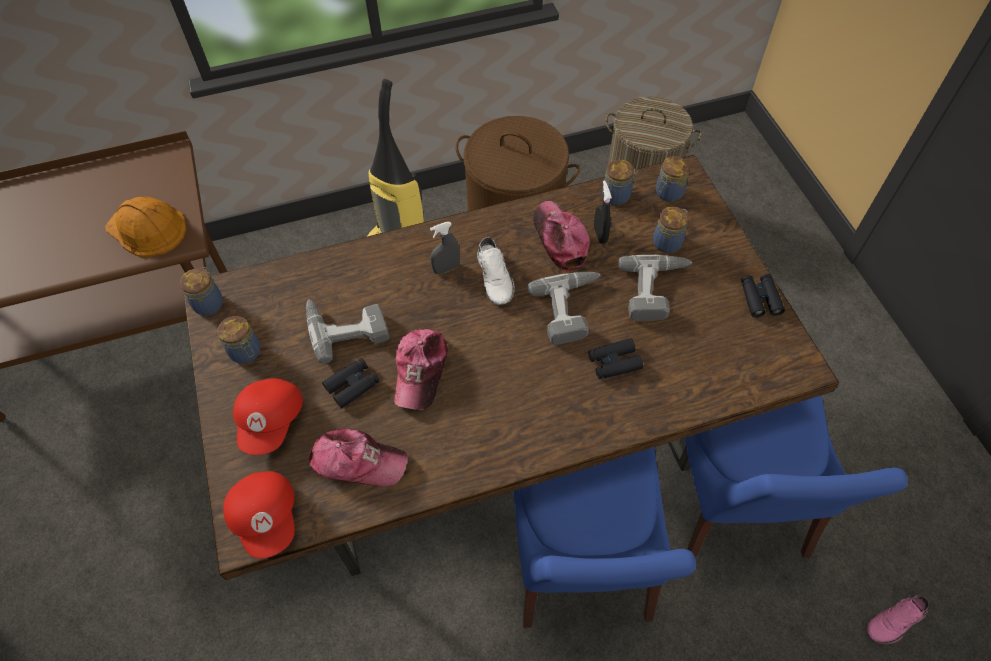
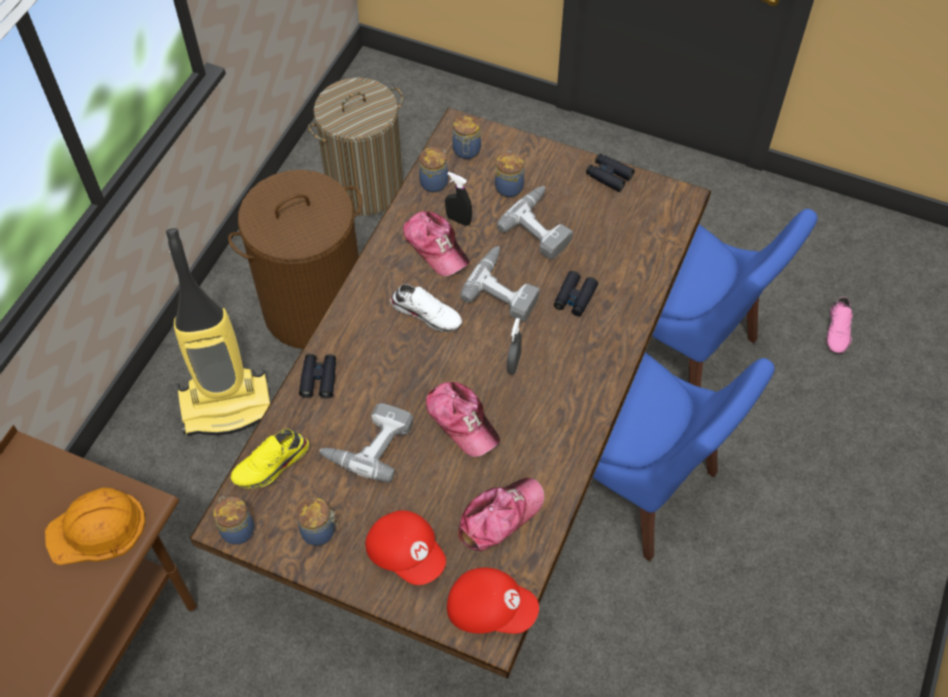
camera: 50 degrees left, 0 degrees up
black binoculars [322,358,379,409] -> black binoculars moved to [299,354,336,398]
grey spray bottle [430,222,460,274] -> grey spray bottle moved to [507,318,522,375]
cap [533,201,590,272] -> cap turned 150 degrees counterclockwise [403,211,470,276]
none -> yellow shoe [231,429,309,489]

